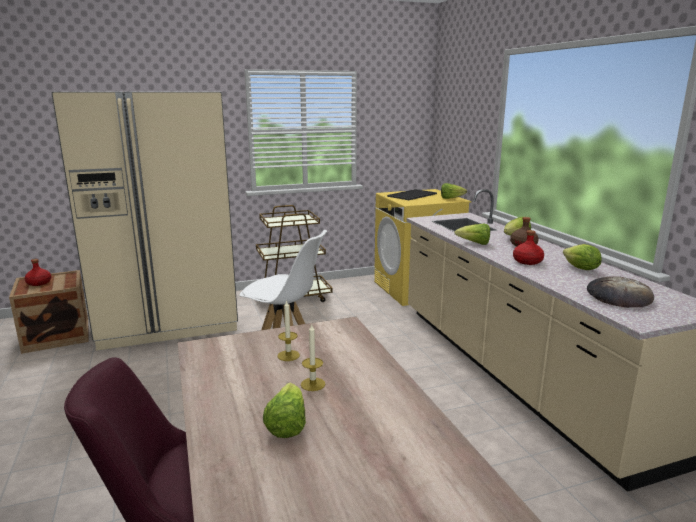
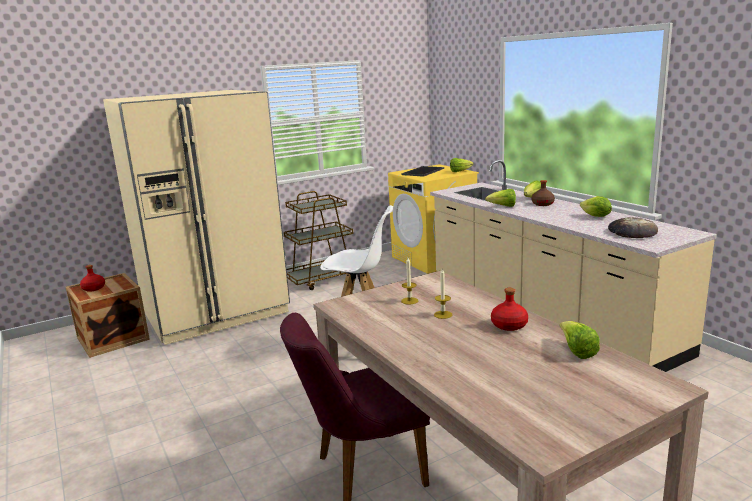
camera: 10 degrees left, 0 degrees up
lettuce [263,383,306,438] -> lettuce moved to [559,321,600,359]
red bottle [513,230,544,265] -> red bottle moved to [491,288,528,331]

